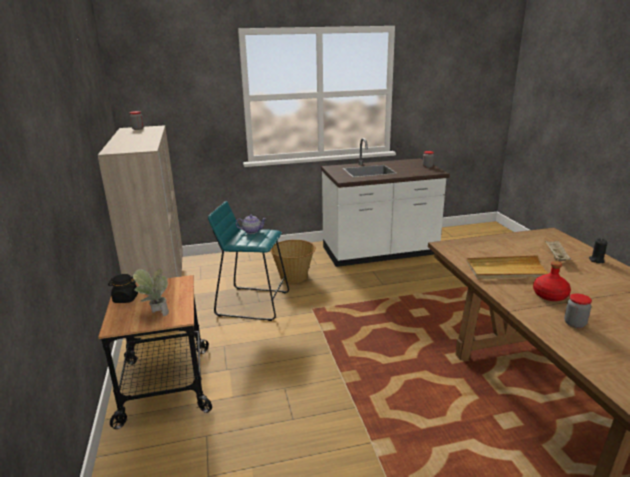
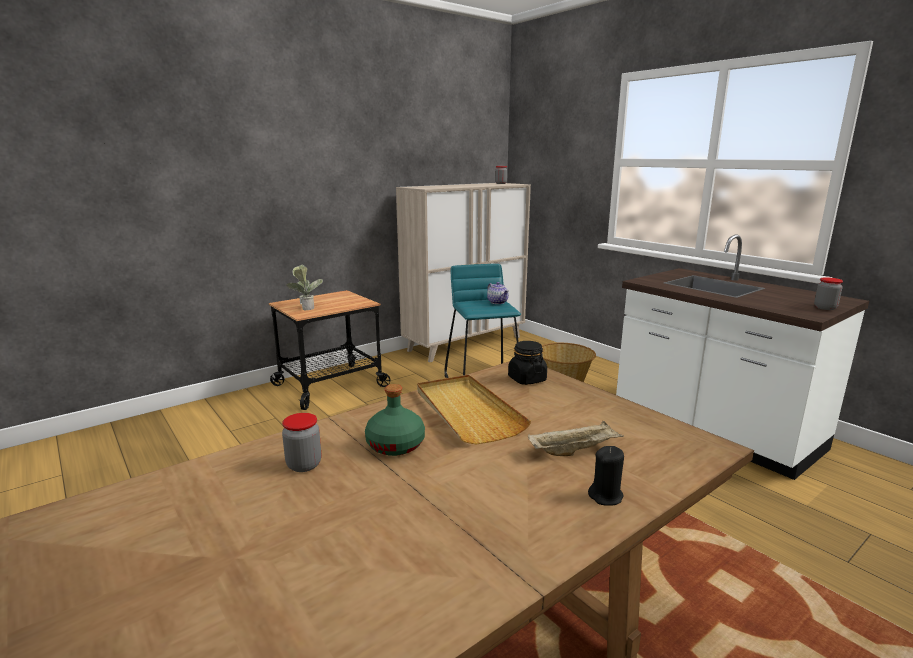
camera: 65 degrees right, 5 degrees down
black jar [108,274,138,303] -> black jar moved to [508,341,547,385]
red bottle [533,261,571,301] -> green bottle [365,384,425,456]

